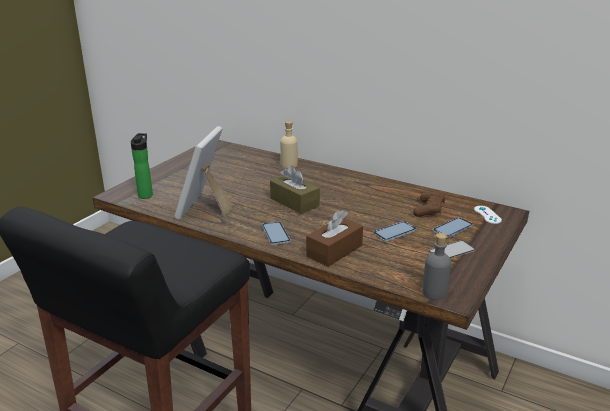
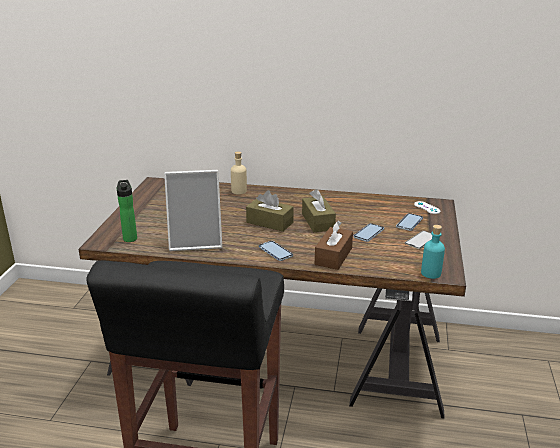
camera: 20 degrees left, 0 degrees up
picture frame [175,126,233,219] -> picture frame turned 90 degrees counterclockwise [164,170,222,251]
brown game controller [413,192,446,217] -> none
grey bottle [422,233,451,300] -> turquoise bottle [421,225,445,279]
none -> brown tissue box [302,189,336,232]

